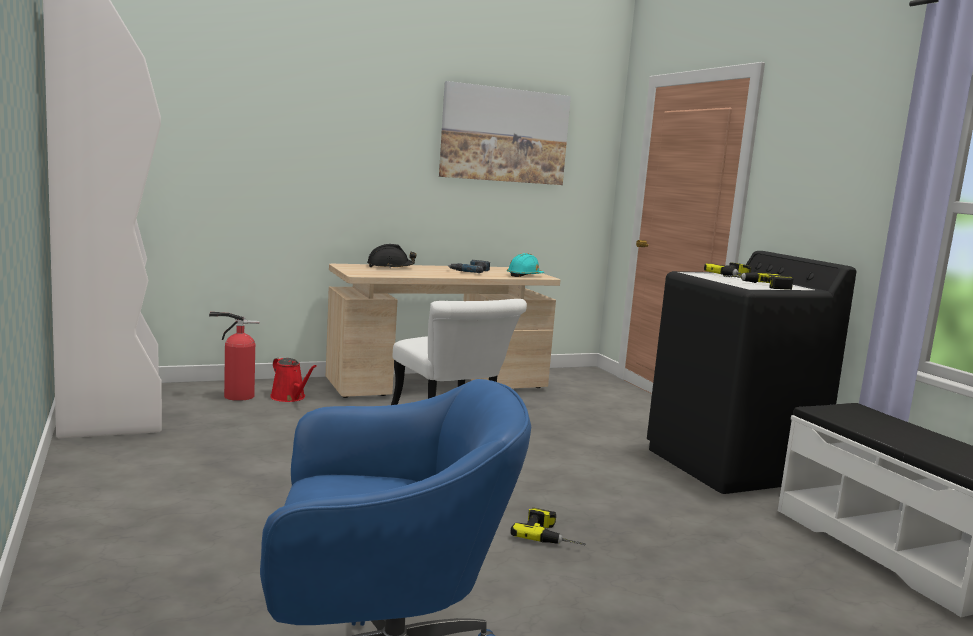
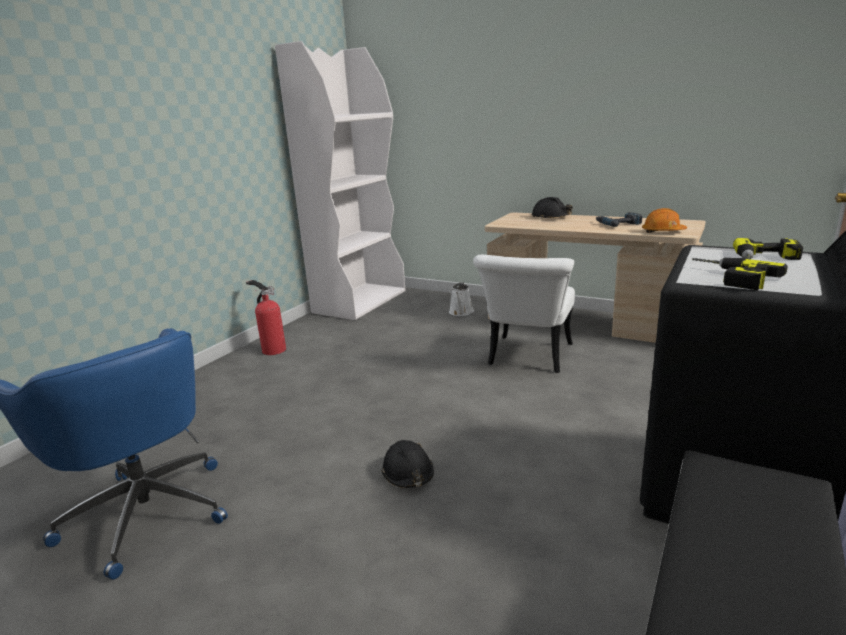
camera: 55 degrees right, 10 degrees up
fire extinguisher [209,312,259,401] -> fire extinguisher moved to [246,280,286,355]
red watering can [270,357,317,402] -> white watering can [449,282,474,316]
picture [439,81,571,185] -> none
turquoise hard hat [507,253,544,277] -> orange hard hat [642,208,687,233]
power drill [510,508,586,545] -> black hard hat [382,440,434,488]

